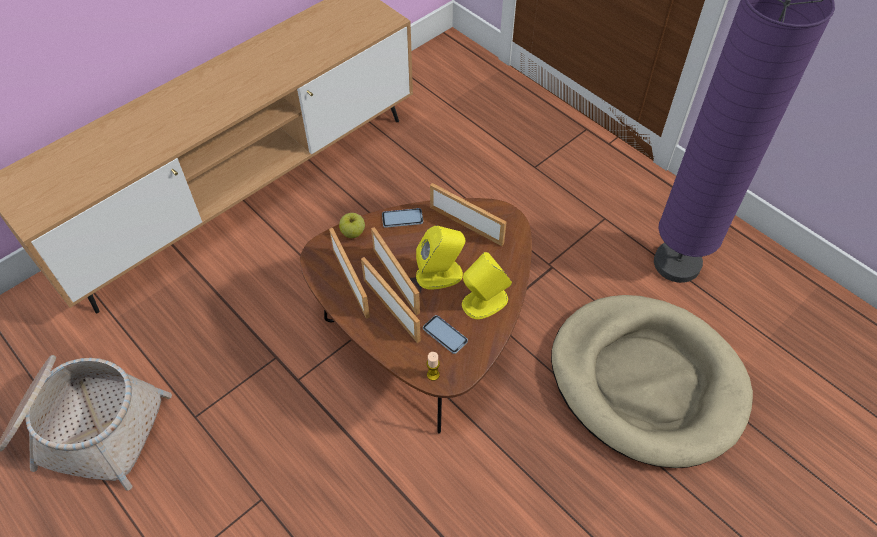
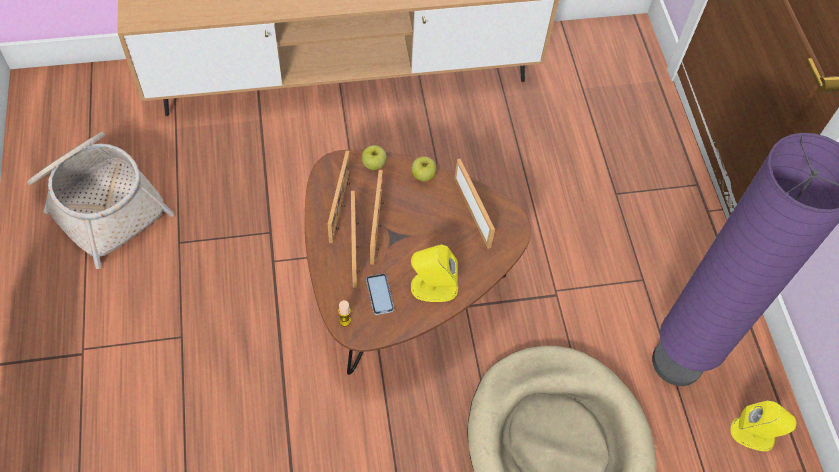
camera: 30 degrees right, 5 degrees up
phone [382,208,423,228] -> apple [411,156,436,182]
yellow speaker [416,225,465,289] -> yellow speaker moved to [731,400,796,451]

